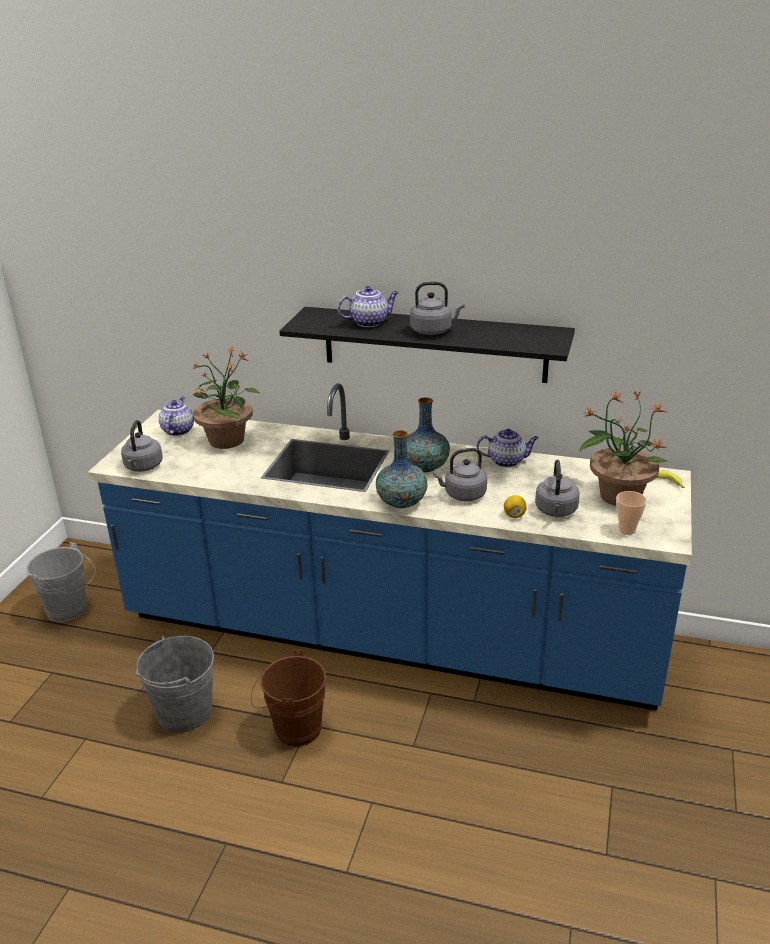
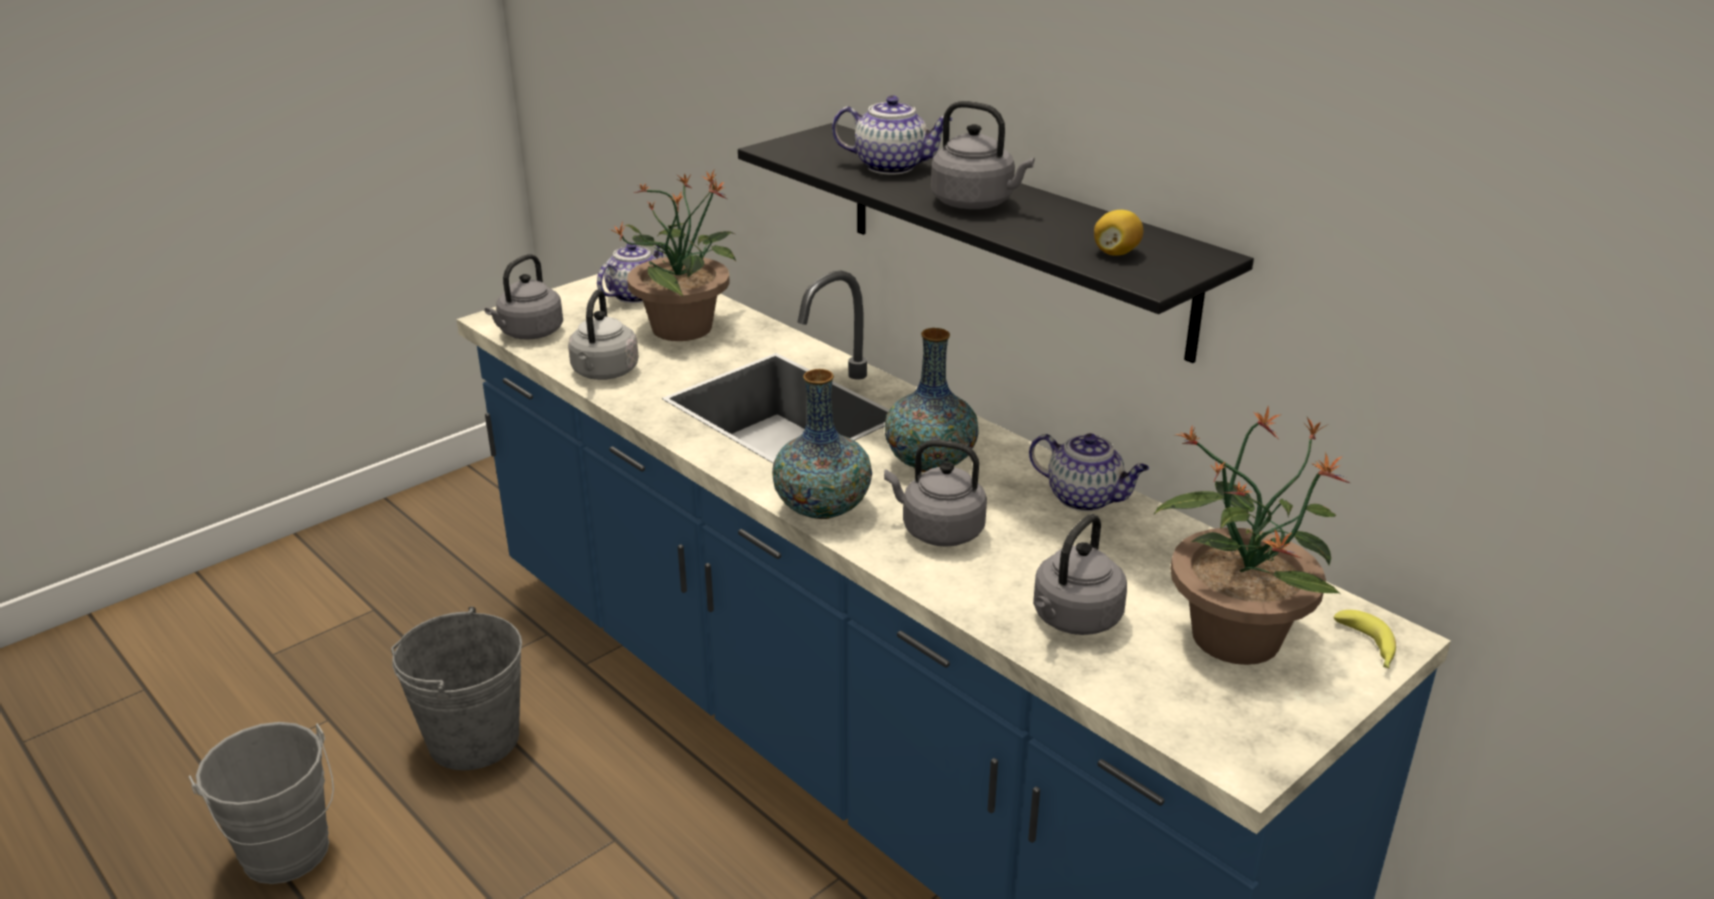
camera: 30 degrees right, 0 degrees up
grey bucket [26,542,96,622] -> grey bucket moved to [189,722,334,884]
brown bucket [251,650,326,747] -> none
lemon [504,495,527,518] -> lemon moved to [1094,210,1143,256]
cup [616,491,647,535] -> none
none -> grey kettle [568,289,639,380]

